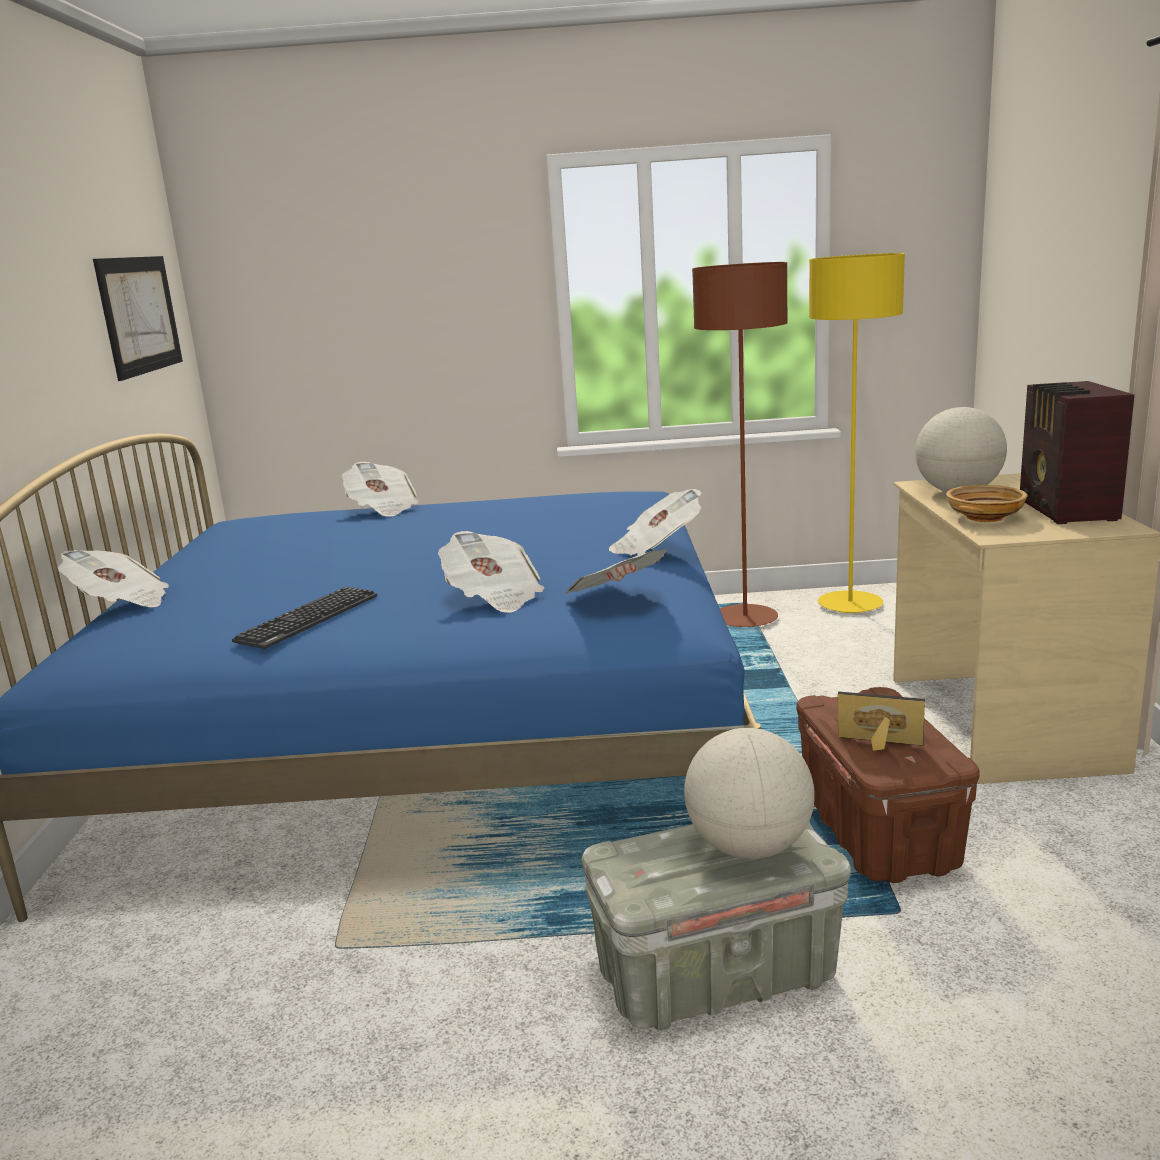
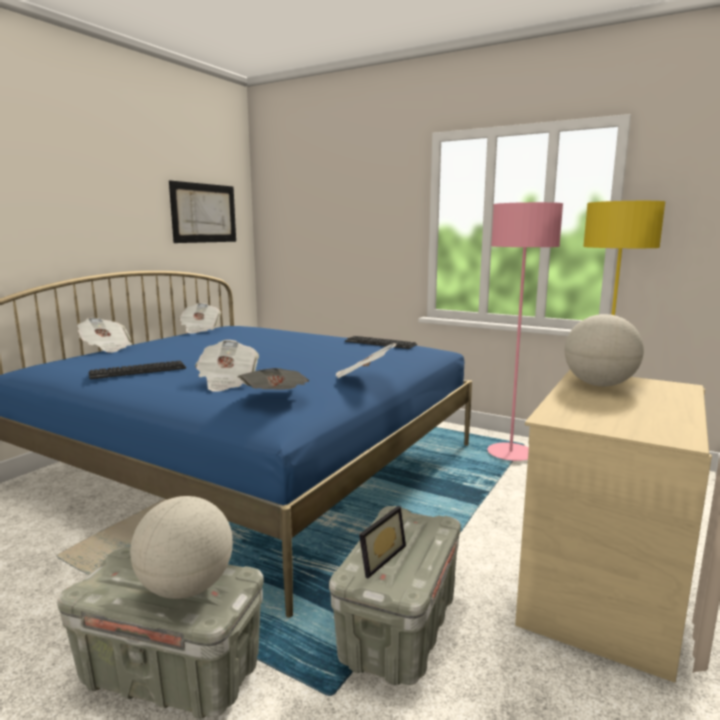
camera: 30 degrees right, 5 degrees down
newspaper [342,462,419,517] -> newspaper moved to [179,303,221,334]
brown floor lamp [692,262,788,627] -> pink floor lamp [487,202,563,461]
brown storage box [797,687,980,883] -> grey storage box [329,506,461,685]
picture frame [838,691,925,751] -> picture frame turned 75 degrees clockwise [359,506,406,578]
beige bowl [946,485,1028,522] -> none
radio [1020,381,1134,524] -> none
none -> keyboard [345,336,417,349]

